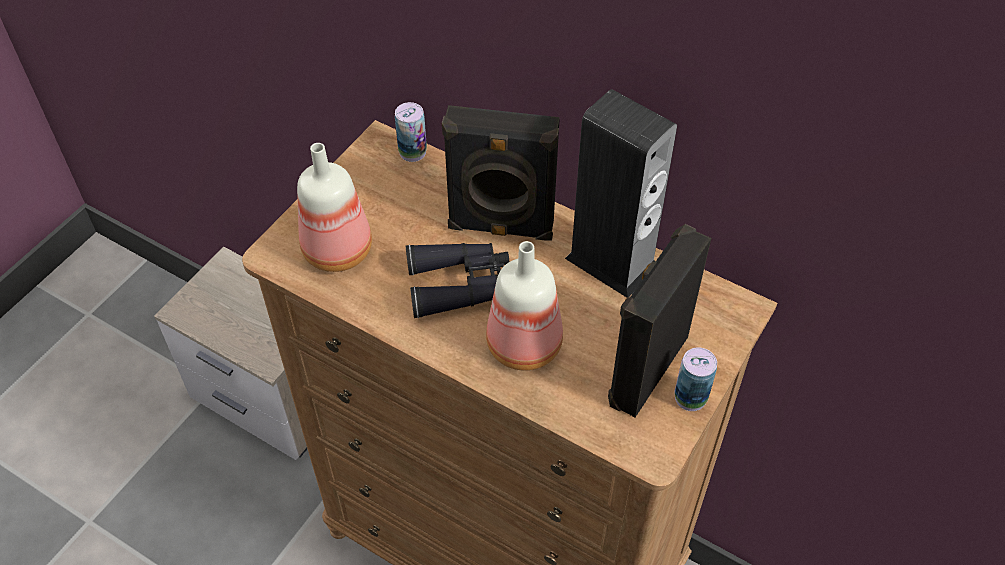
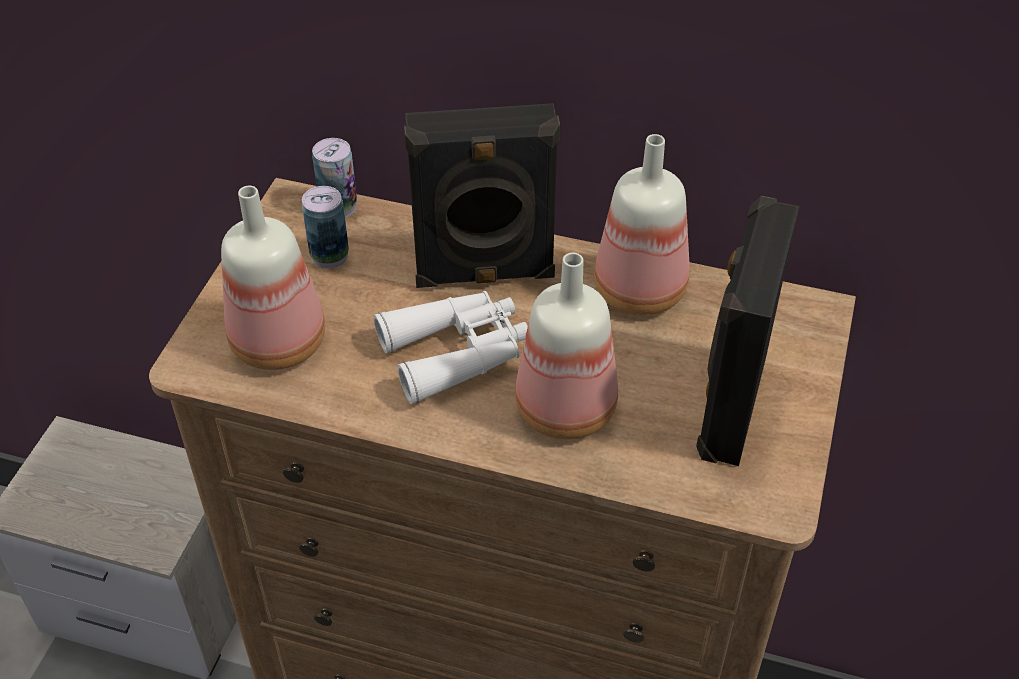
camera: 15 degrees left, 5 degrees down
black binoculars [405,243,509,318] -> white binoculars [373,291,528,404]
speaker [565,89,677,297] -> bottle [594,134,690,315]
can [675,347,717,411] -> can moved to [302,186,349,269]

